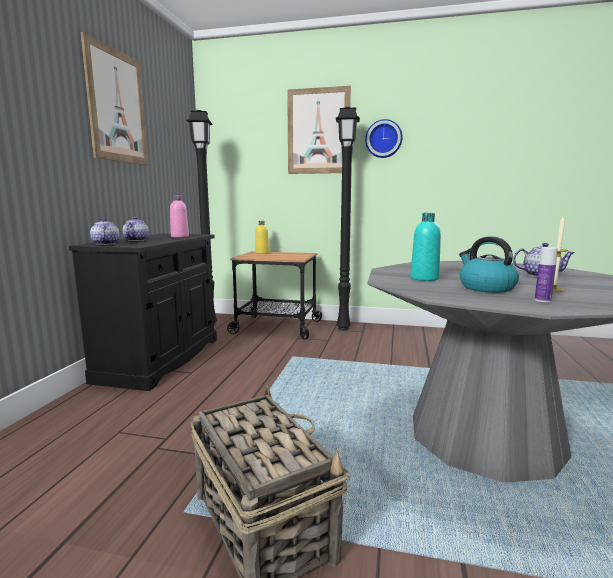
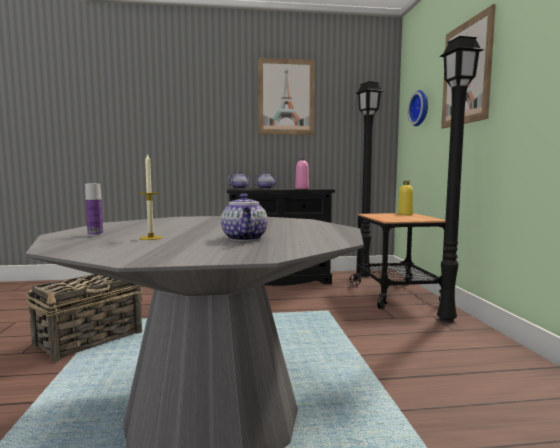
camera: 70 degrees right, 5 degrees down
wall clock [365,119,403,158] -> wall clock moved to [408,90,428,126]
turquoise bottle [410,213,441,281] -> none
kettle [459,237,519,293] -> none

